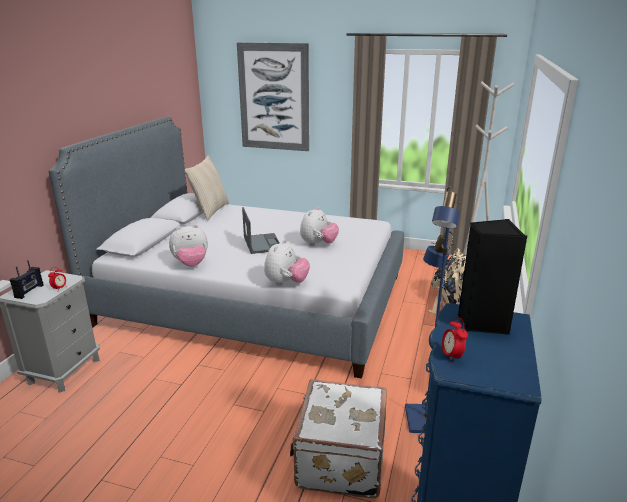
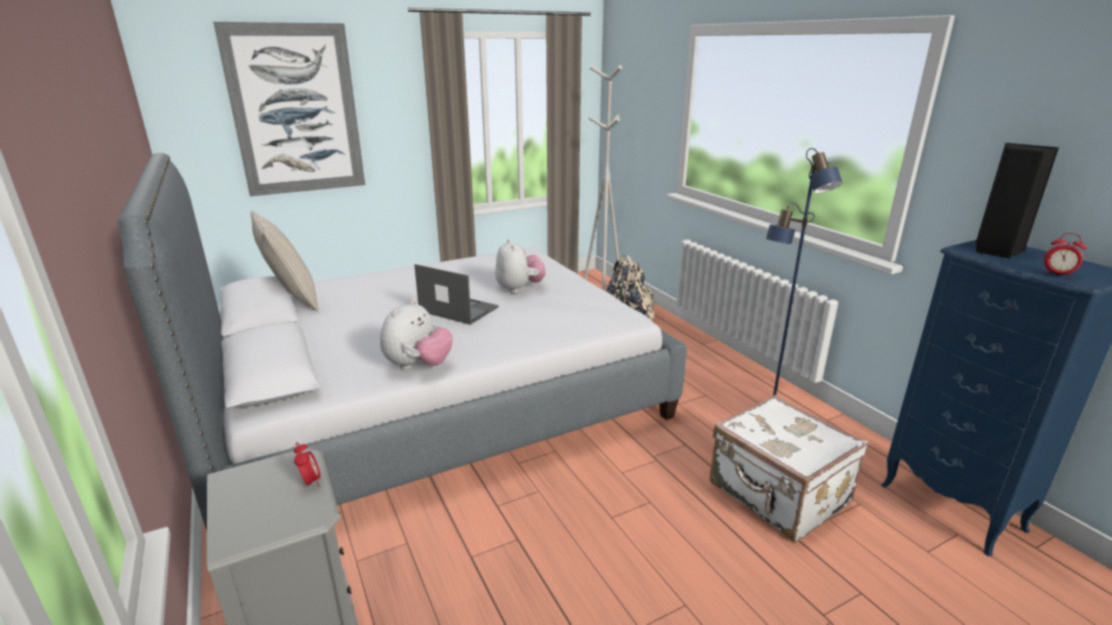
camera: 45 degrees left, 0 degrees up
radio [10,260,44,299] -> none
plush toy [264,240,310,286] -> none

